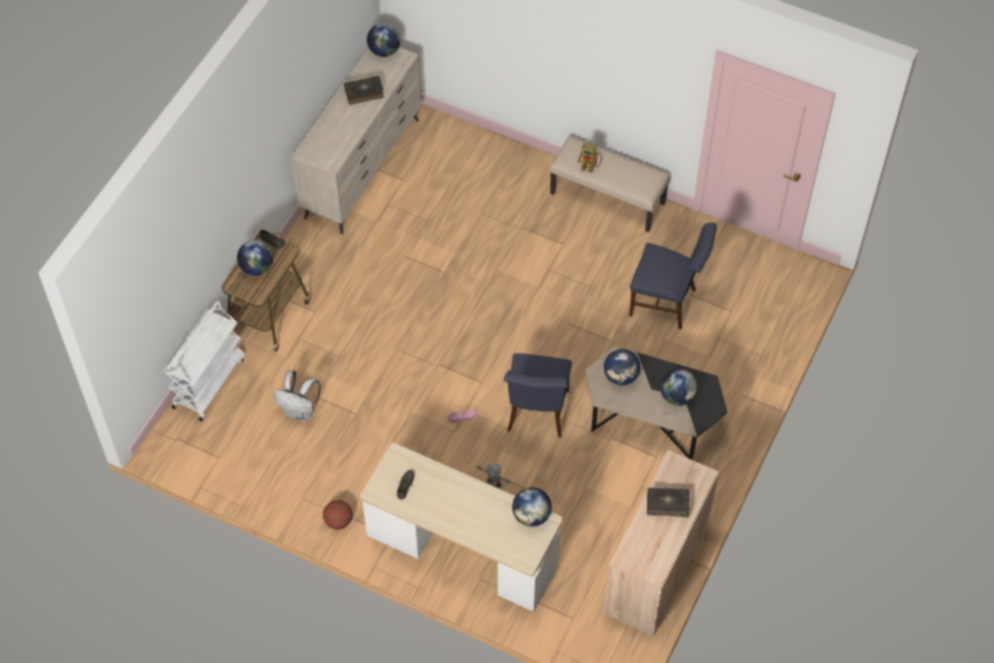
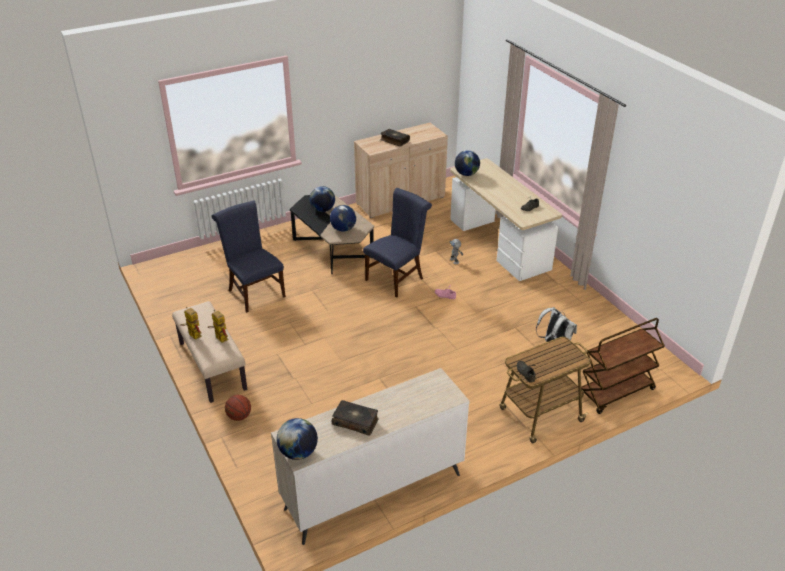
camera: 145 degrees left, 20 degrees down
white cart [164,301,245,421] -> brown cart [581,318,665,414]
globe [237,240,273,276] -> none
basketball [323,500,353,530] -> basketball moved to [225,395,251,421]
none -> toy robot [180,307,202,340]

